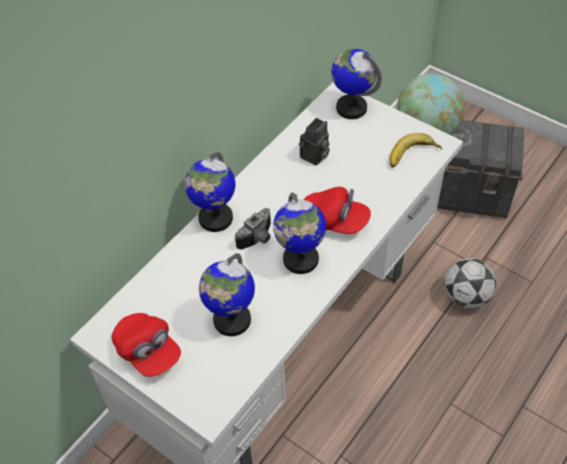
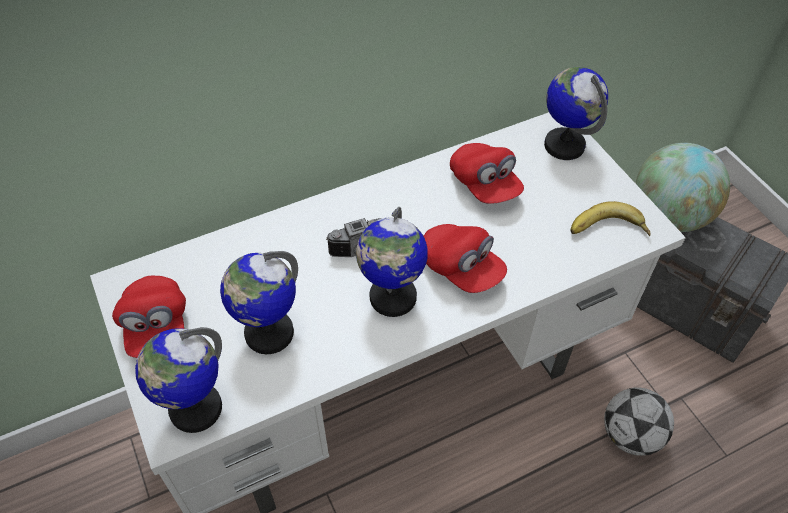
camera: 25 degrees right, 0 degrees up
globe [184,152,235,232] -> globe moved to [135,327,222,433]
camera [299,118,330,166] -> red cap [450,143,524,204]

